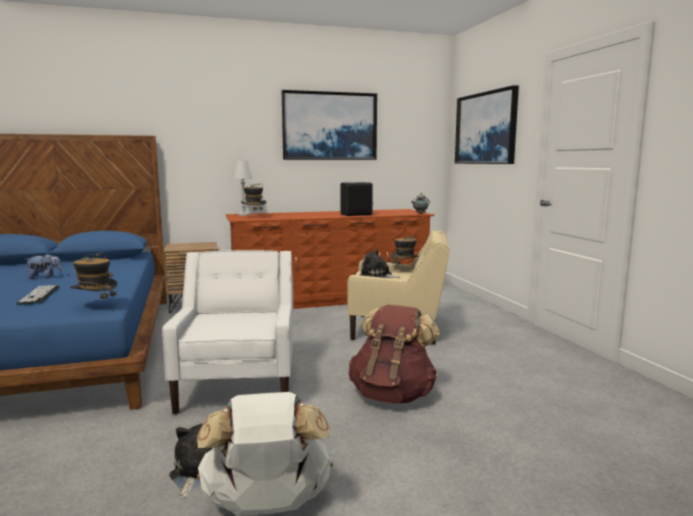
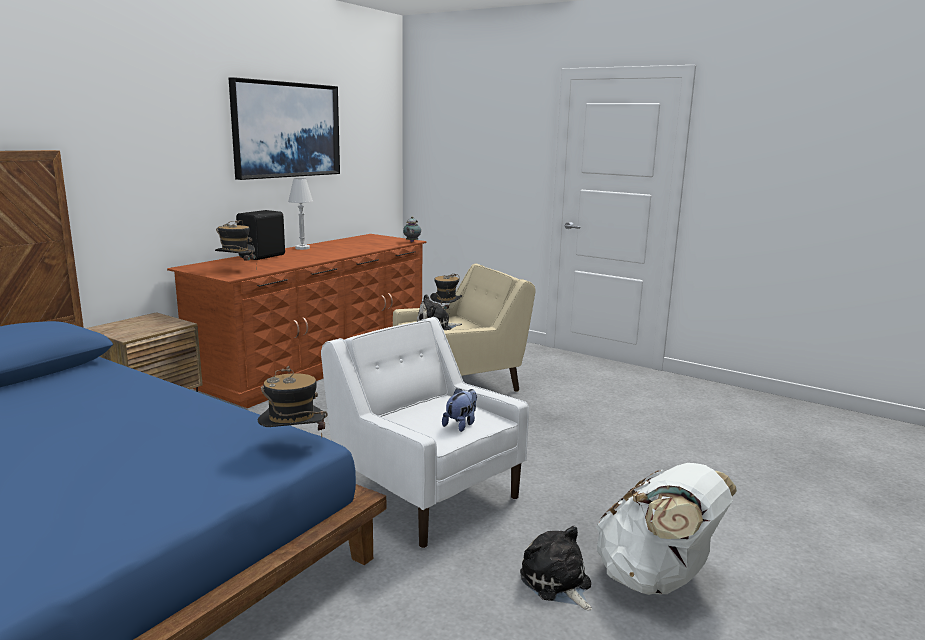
camera: 40 degrees left, 5 degrees up
keyboard [16,285,60,305] -> none
plush toy [24,254,62,279] -> plush toy moved to [442,388,477,432]
white table lamp [233,161,252,216] -> white table lamp moved to [288,178,313,250]
black speaker [340,182,373,216] -> black speaker moved to [236,210,285,260]
brown backpack [349,304,440,404] -> none
picture [455,85,519,164] -> none

